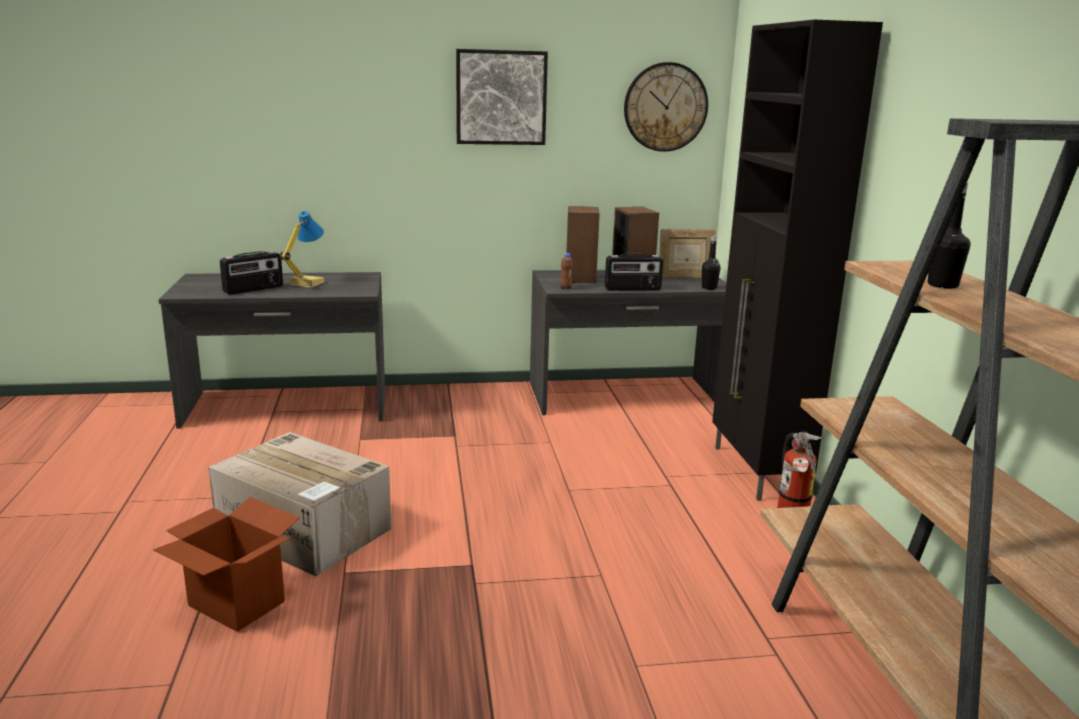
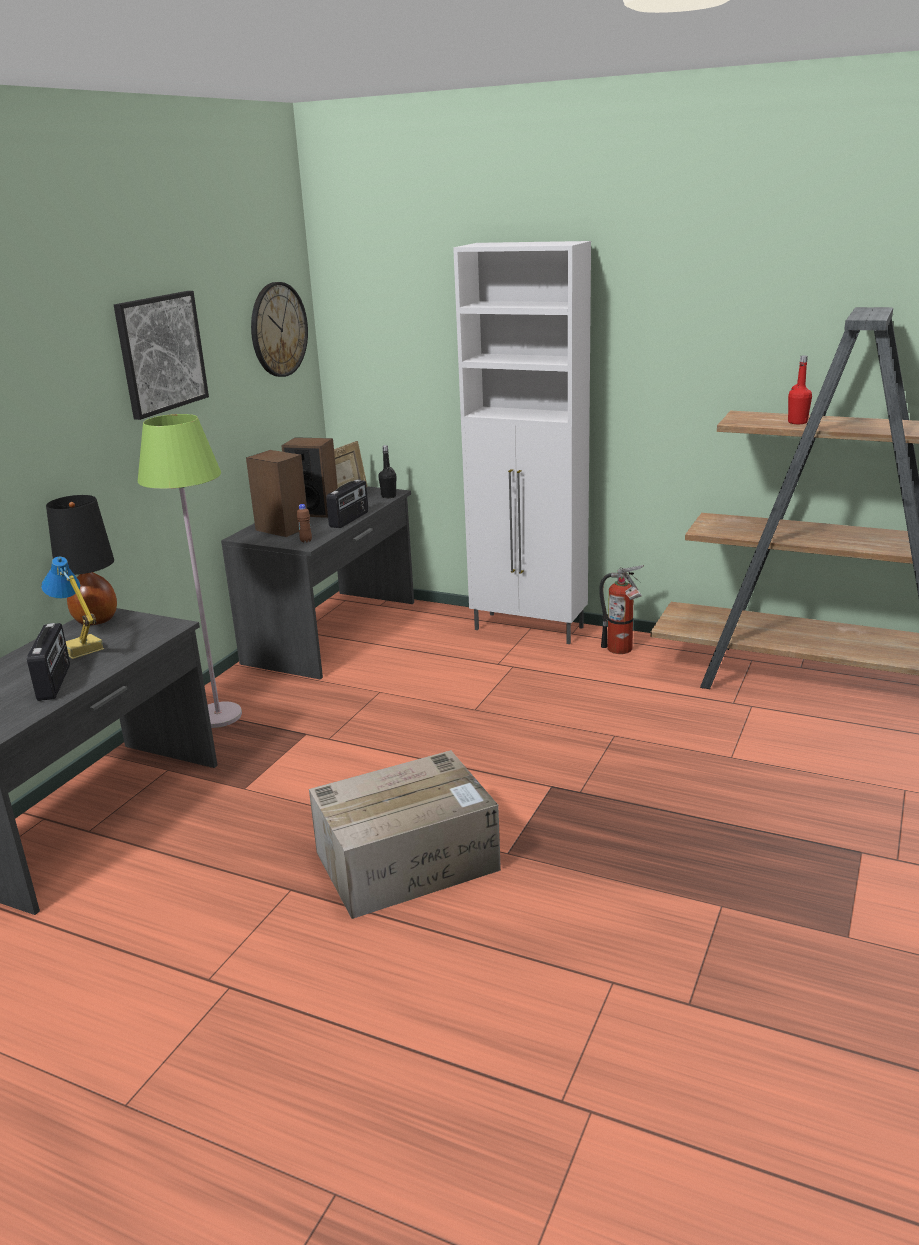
camera: 55 degrees left, 5 degrees up
cardboard box [153,497,300,632] -> none
black cabinet [712,20,883,501] -> white cabinet [453,241,591,644]
black bottle [928,183,970,289] -> red bottle [788,355,812,424]
none -> black table lamp [46,495,117,625]
none -> green floor lamp [138,414,242,728]

